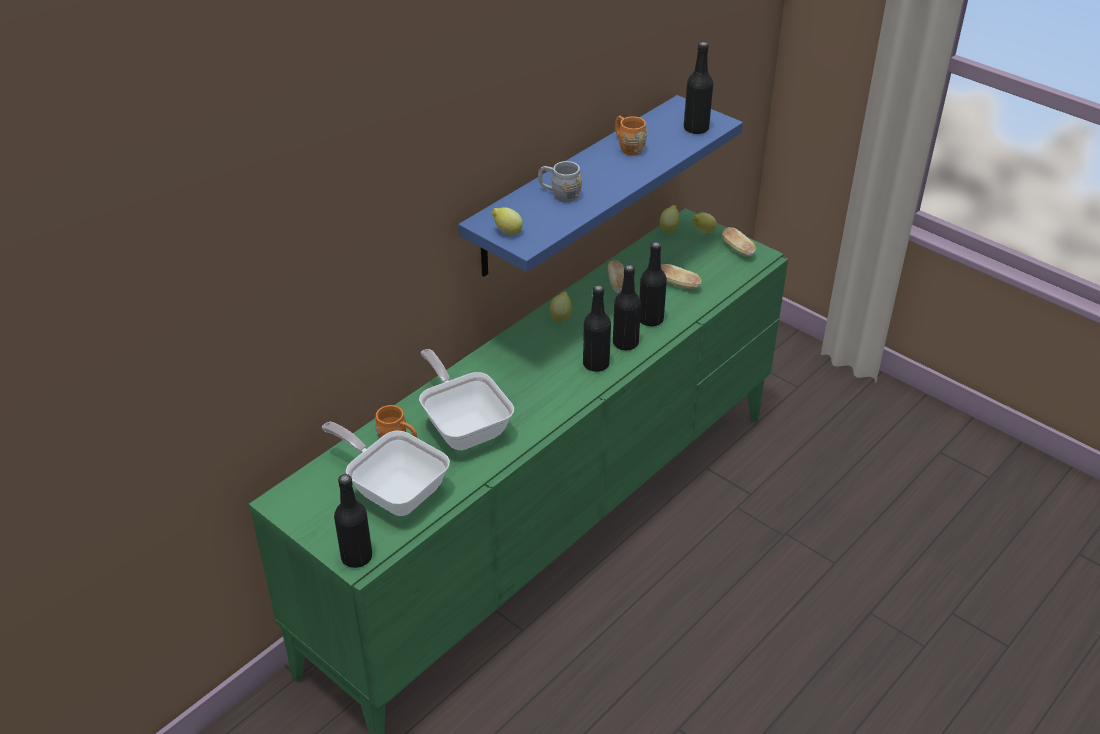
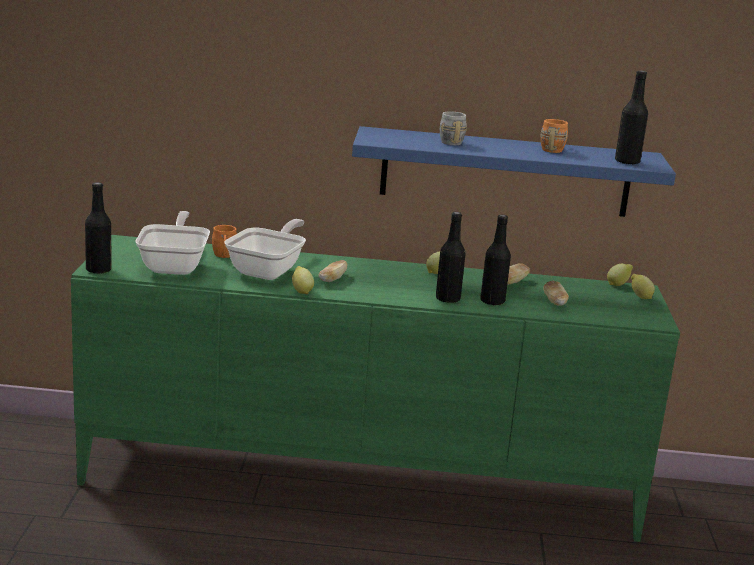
camera: 50 degrees right, 20 degrees down
lemon [492,207,523,235] -> lemon moved to [292,266,314,294]
black bottle [583,285,611,372] -> none
bread [722,227,756,257] -> bread moved to [318,260,347,282]

